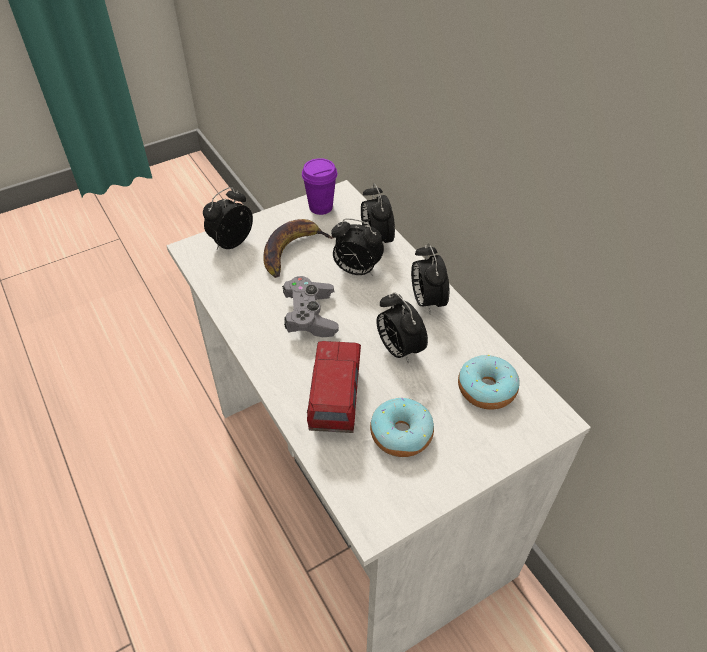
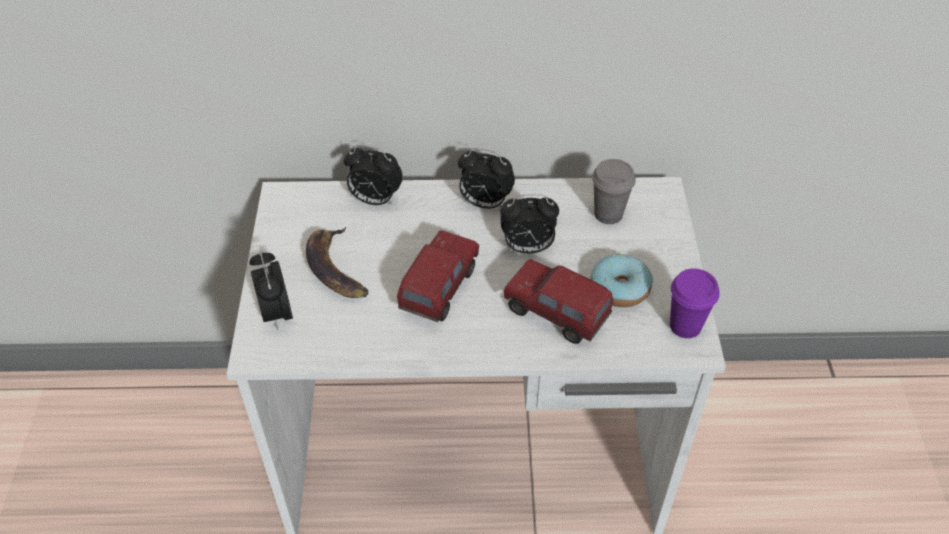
camera: 60 degrees left, 0 degrees up
grey game controller [282,276,339,337] -> toy truck [397,231,479,322]
purple cup [302,158,337,215] -> purple cup moved to [670,268,719,338]
alarm clock [331,218,384,276] -> none
donut [458,355,520,409] -> grey cup [592,159,636,224]

